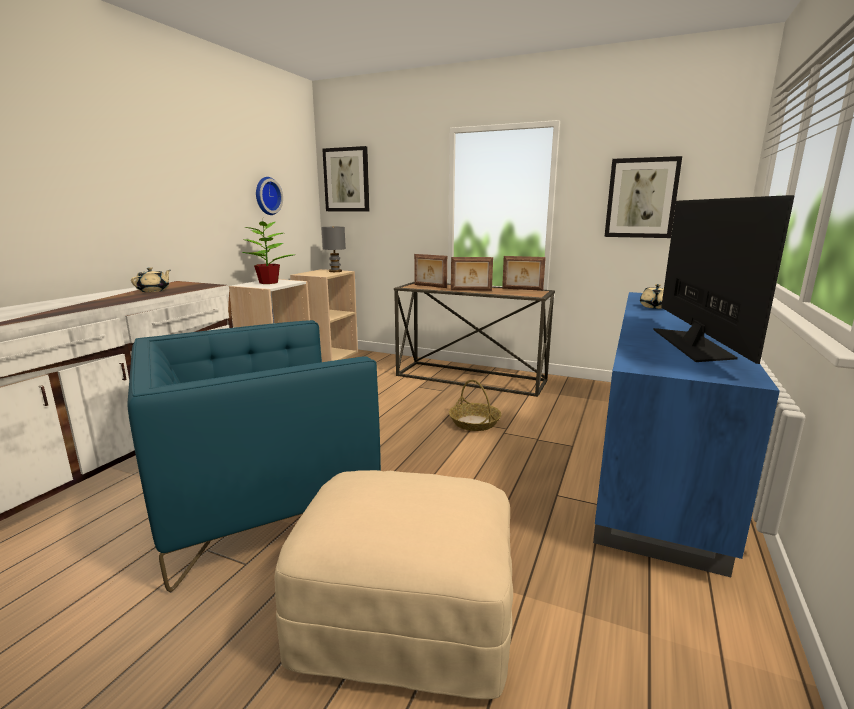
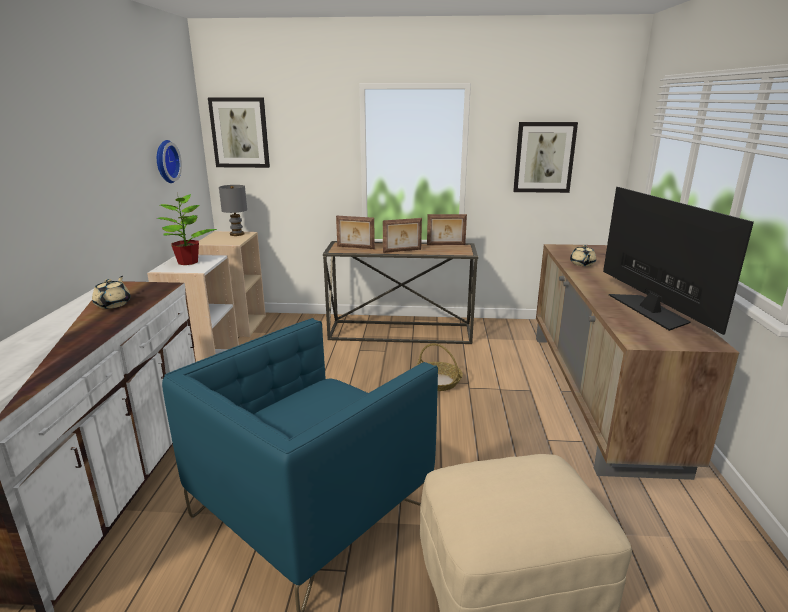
camera: 20 degrees left, 5 degrees up
blue tv stand [593,292,780,577] -> brown tv stand [536,244,739,480]

